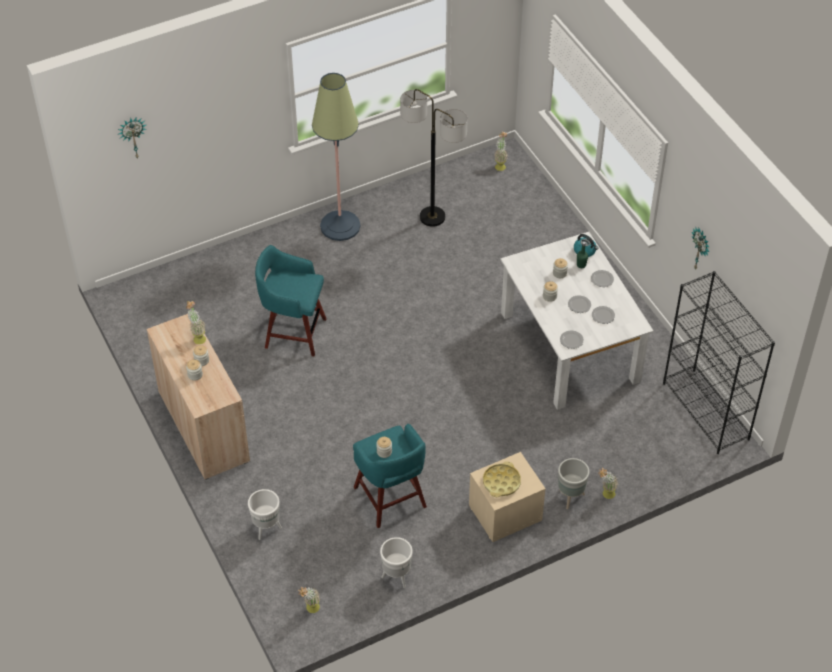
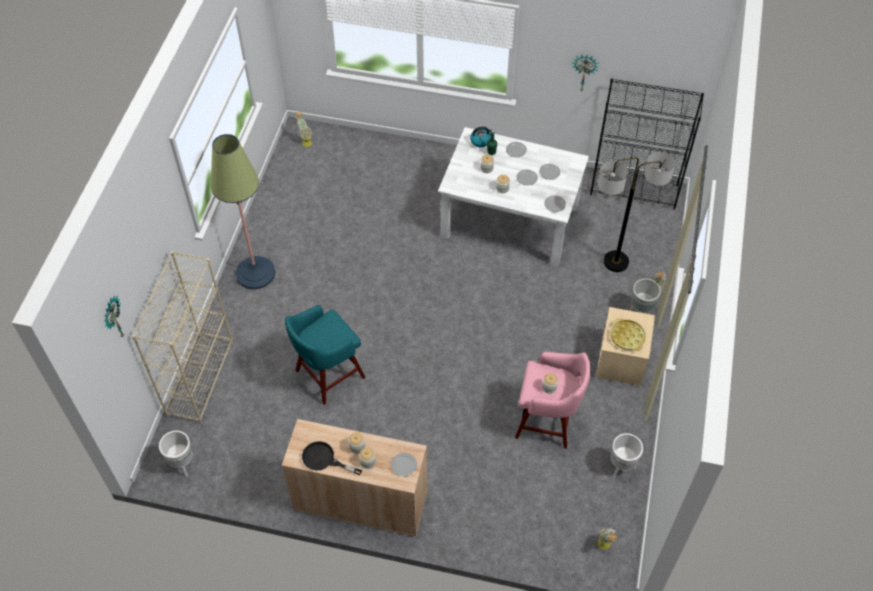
camera: 50 degrees left, 5 degrees up
potted plant [186,301,206,344] -> none
white planter [248,489,282,540] -> white planter moved to [159,431,193,477]
turquoise stool [353,424,427,528] -> pink stool [515,352,590,449]
floor lamp [400,89,468,227] -> floor lamp moved to [597,151,676,272]
none -> beige bookcase [132,251,233,424]
none -> black frying pan [302,441,362,475]
none -> plate [391,453,417,476]

